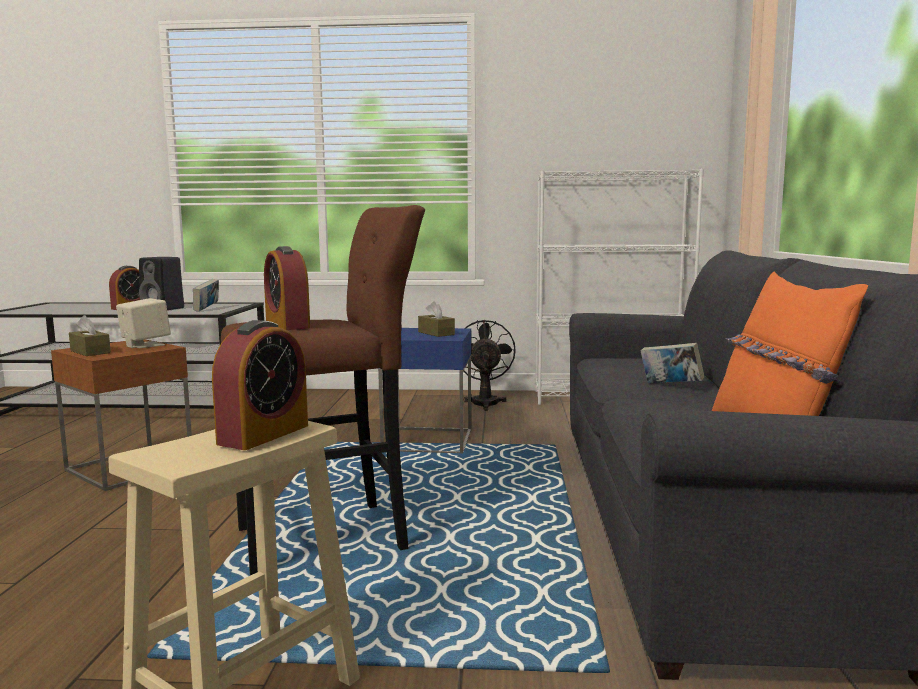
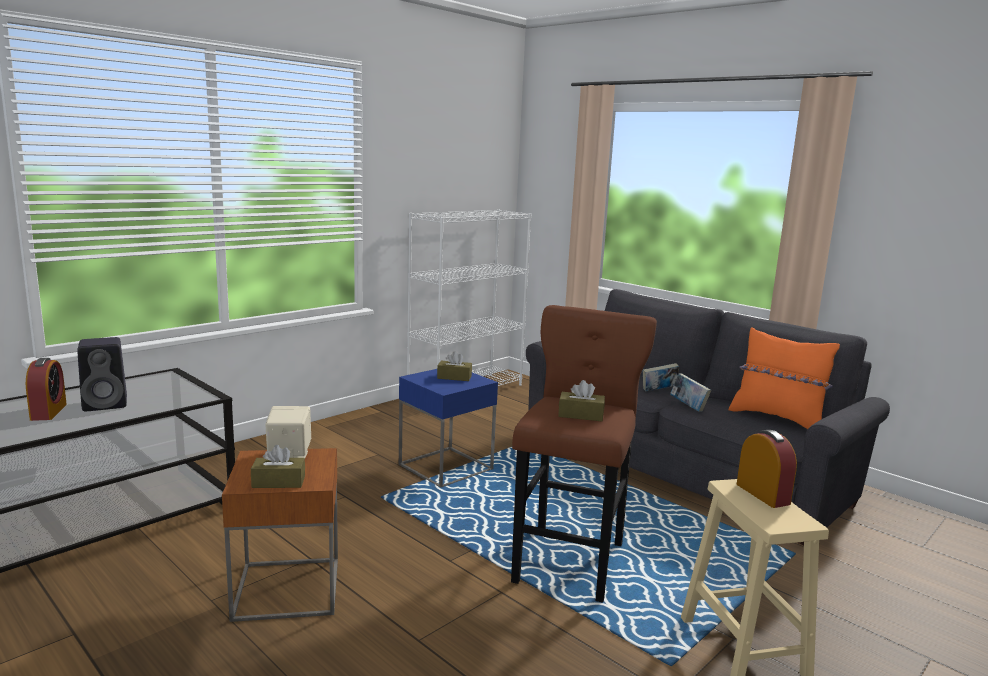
camera: 50 degrees left, 5 degrees up
book [193,279,219,312] -> book moved to [670,374,711,412]
alarm clock [264,246,310,330] -> brown tissue box [558,380,605,421]
black fan [463,320,516,411] -> none

